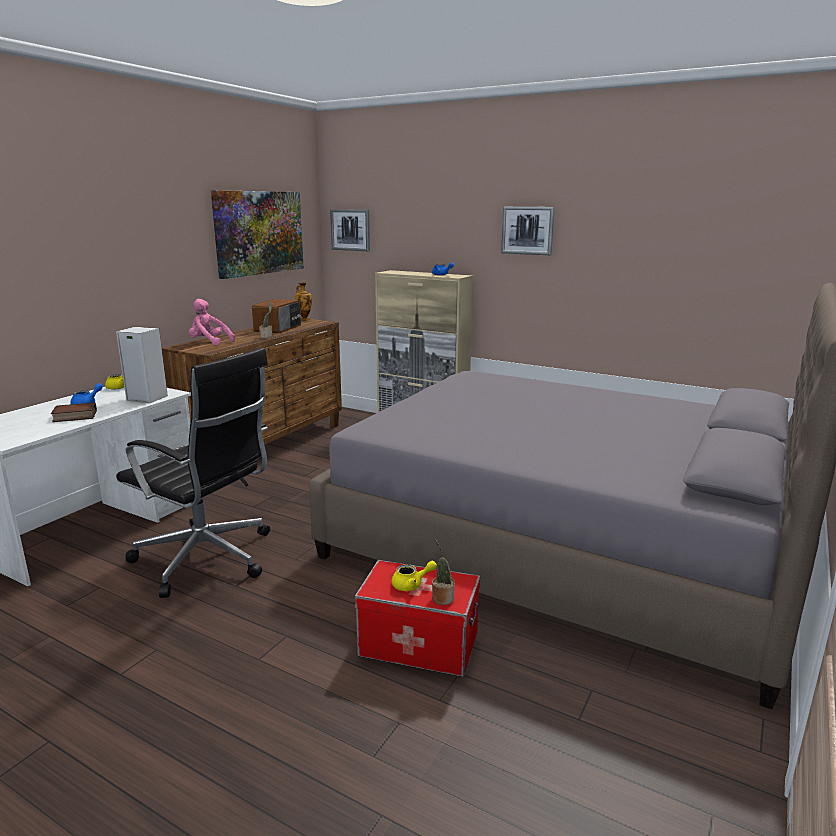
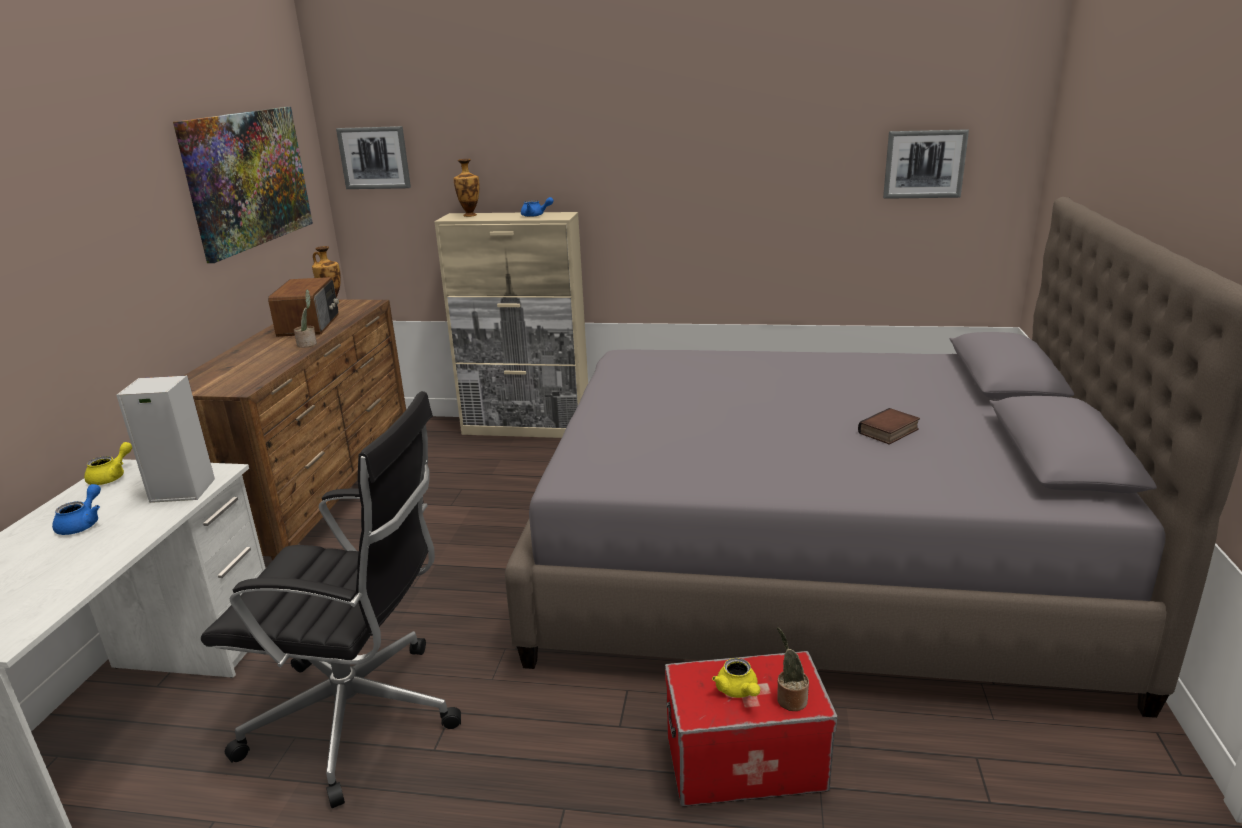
camera: 20 degrees left, 5 degrees up
book [51,402,97,422] -> book moved to [858,408,920,445]
pink plush toy [189,299,235,346] -> none
yellow teapot [392,561,437,591] -> yellow teapot turned 105 degrees clockwise [712,658,760,698]
picture [501,207,555,255] -> picture moved to [883,129,969,199]
none -> vase [454,159,480,217]

